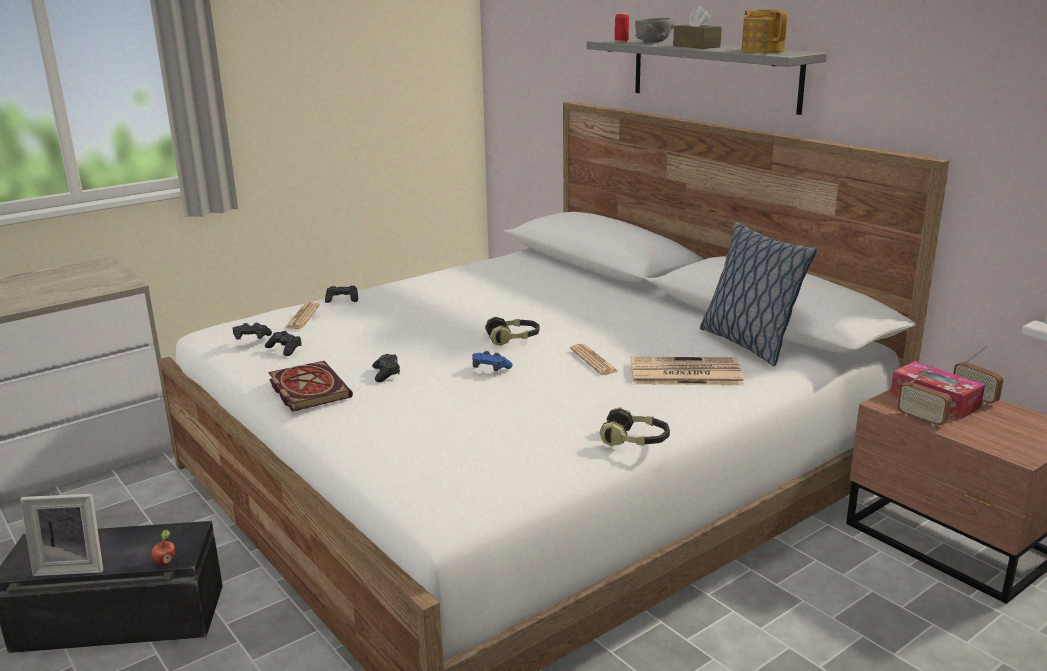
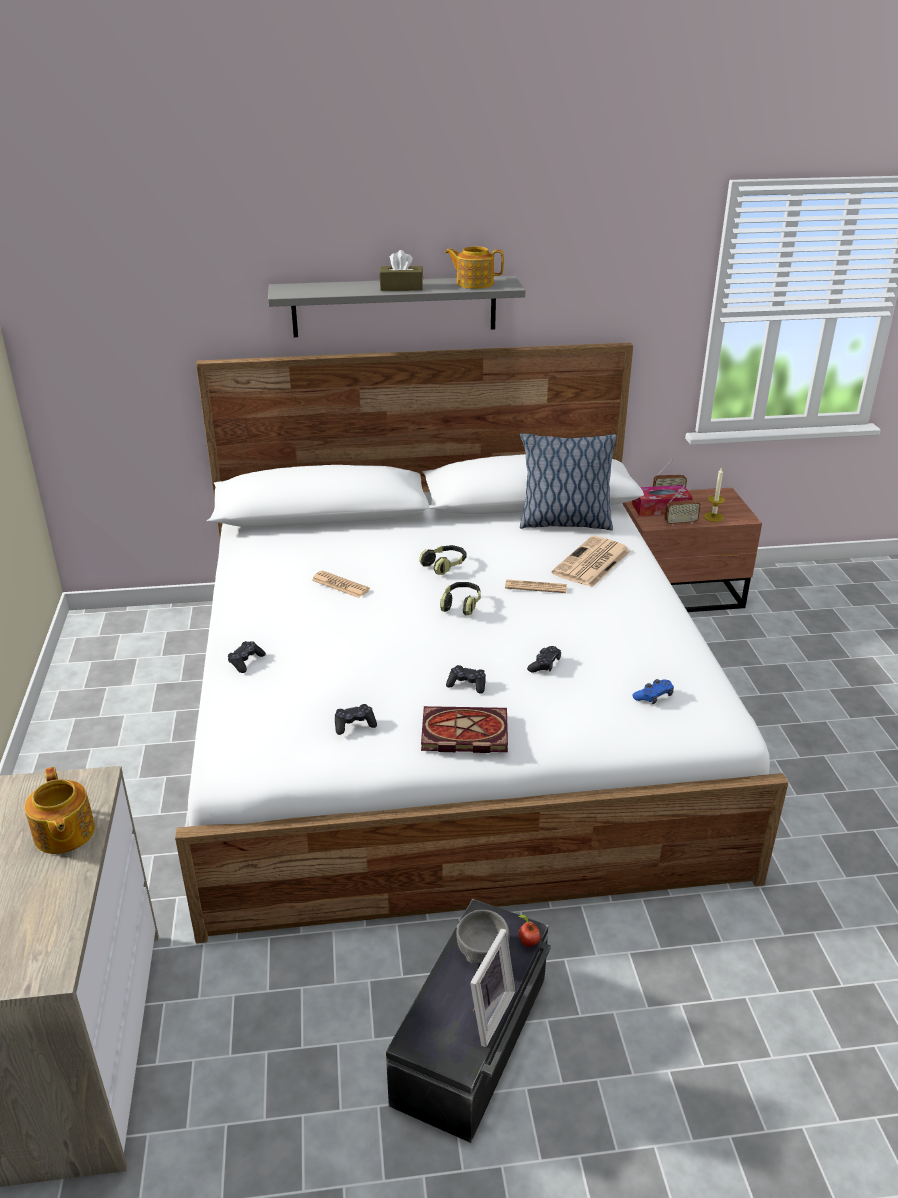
camera: 60 degrees left, 10 degrees up
black game controller [232,323,272,339] -> black game controller moved to [527,646,561,673]
newspaper [285,302,320,329] -> newspaper moved to [312,571,370,598]
blue game controller [472,351,513,371] -> blue game controller moved to [632,679,674,704]
headphones [599,407,670,446] -> headphones moved to [419,545,467,575]
can [615,13,629,42] -> none
grey bowl [635,18,674,43] -> grey bowl moved to [456,910,510,964]
none -> teapot [24,767,95,854]
none -> candle [703,467,725,522]

